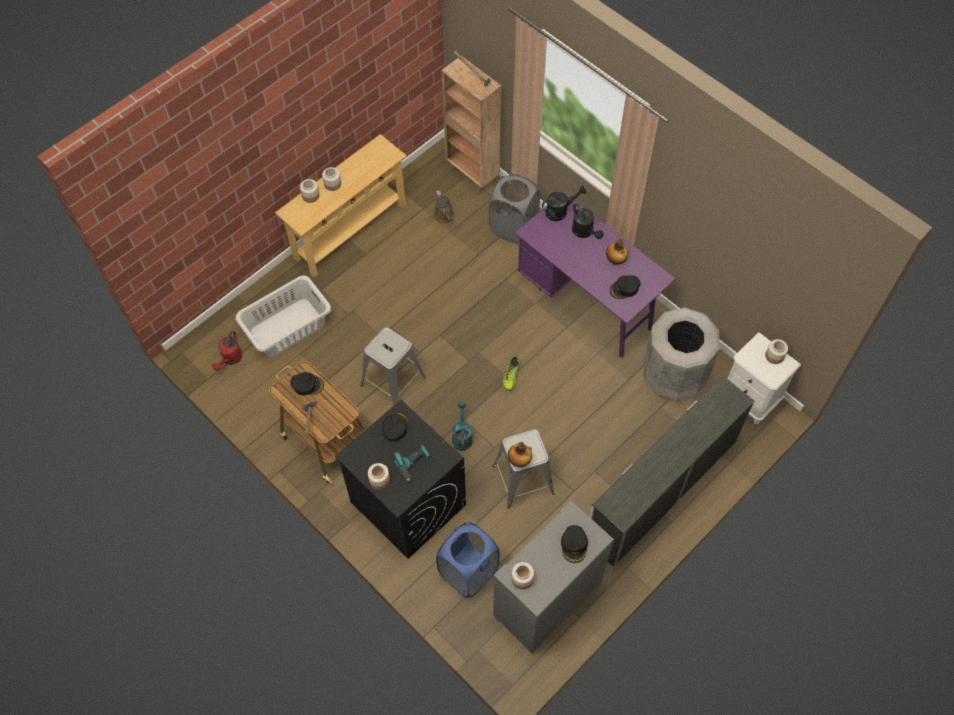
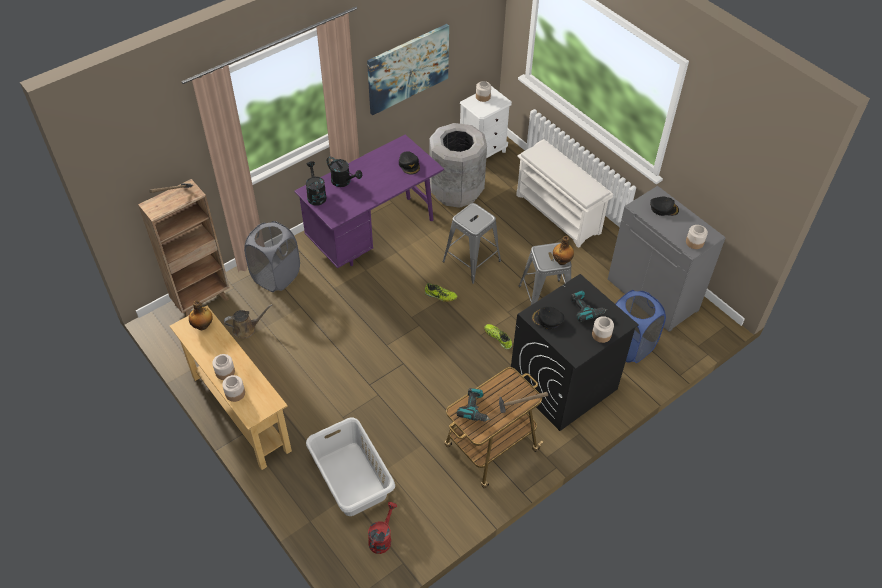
camera: 85 degrees left, 10 degrees down
red watering can [212,331,243,371] -> red watering can turned 90 degrees counterclockwise [368,502,397,554]
black cap [290,372,324,396] -> power drill [457,388,490,422]
grey stool [361,327,426,405] -> grey stool moved to [442,203,501,284]
turquoise watering can [452,403,473,451] -> shoe [484,324,512,350]
black watering can [572,203,603,239] -> black watering can turned 60 degrees clockwise [327,156,363,187]
white dresser [590,376,755,567] -> white shoe rack [516,139,613,248]
bottle [606,238,629,265] -> bottle moved to [189,300,213,330]
none -> picture [367,24,449,115]

